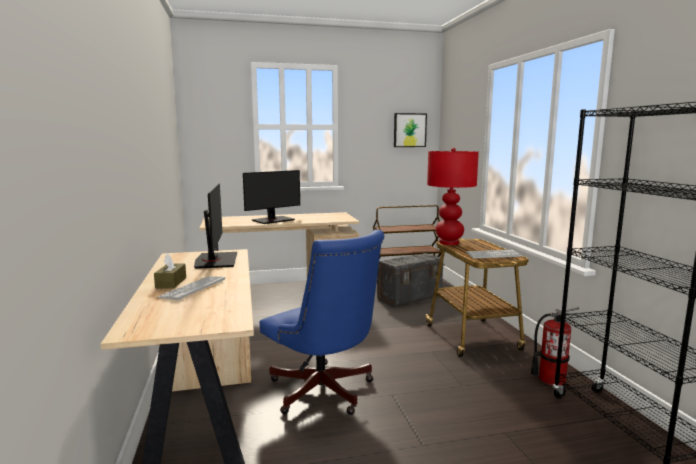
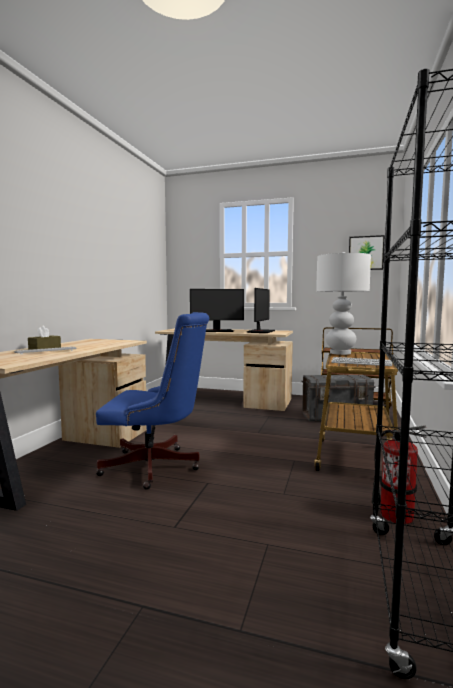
camera: 30 degrees right, 5 degrees down
monitor [194,183,237,269] -> monitor moved to [246,288,275,333]
blue office chair [259,229,384,415] -> blue office chair turned 75 degrees counterclockwise [96,312,209,490]
red table lamp [427,148,479,245] -> white table lamp [316,252,371,355]

